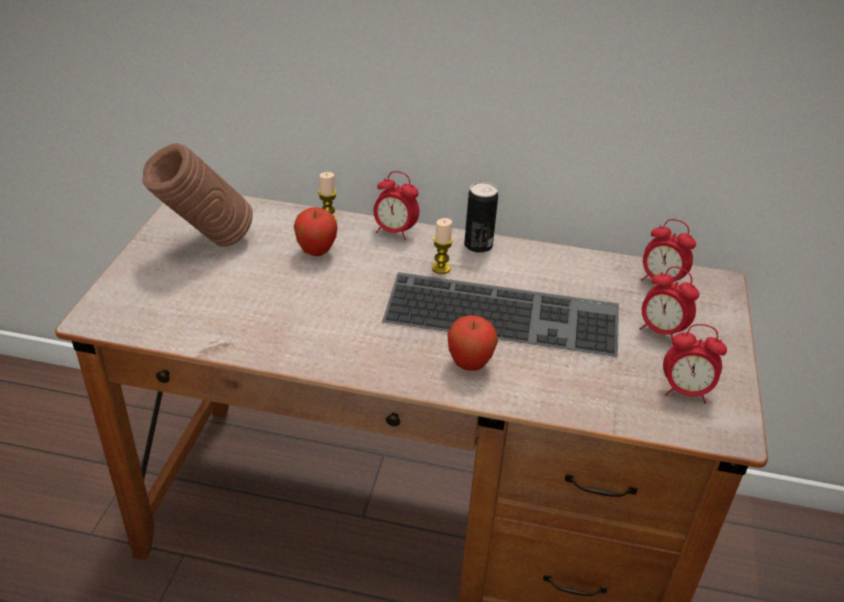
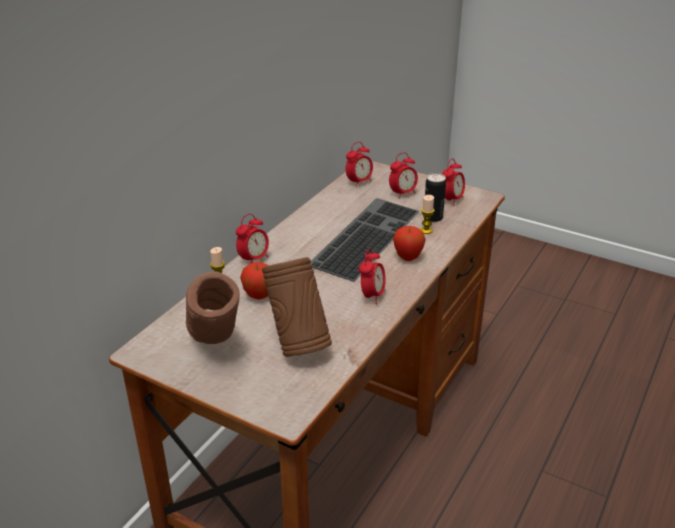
camera: 70 degrees left, 5 degrees down
candle [432,218,453,274] -> candle moved to [420,195,435,234]
can [464,182,498,253] -> can moved to [423,173,446,222]
none -> brown vase [262,257,332,357]
none -> alarm clock [359,248,386,304]

